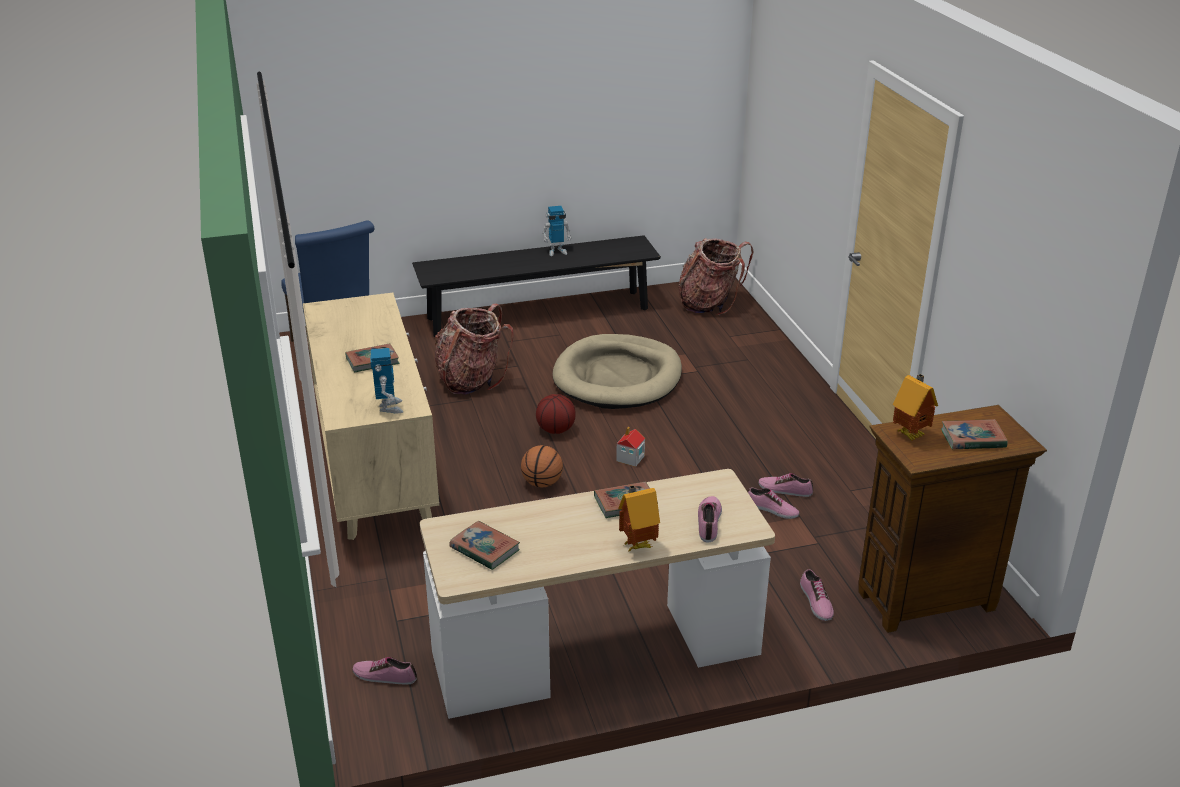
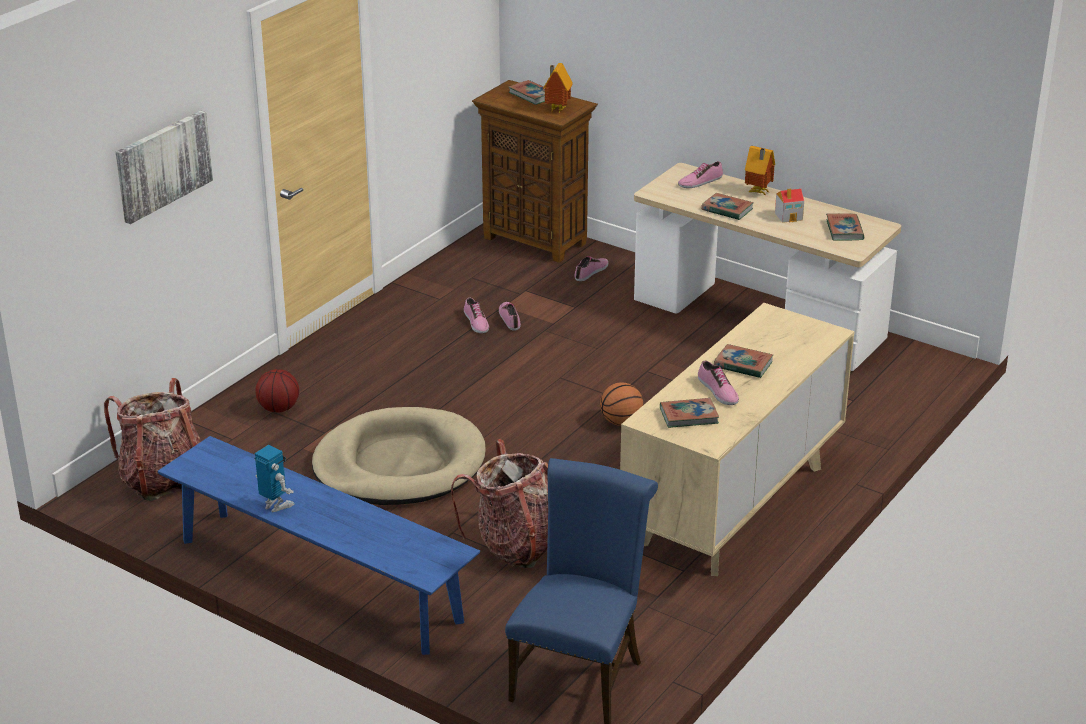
camera: 130 degrees left, 0 degrees up
shoe [352,657,417,685] -> shoe moved to [698,361,739,405]
toy robot [370,348,403,414] -> none
black bench [412,235,661,337] -> blue bench [158,436,480,655]
basketball [536,394,576,434] -> basketball moved to [255,369,299,412]
toy house [616,426,645,467] -> toy house moved to [775,188,804,223]
none -> picture [116,110,213,224]
none -> book [660,398,719,428]

